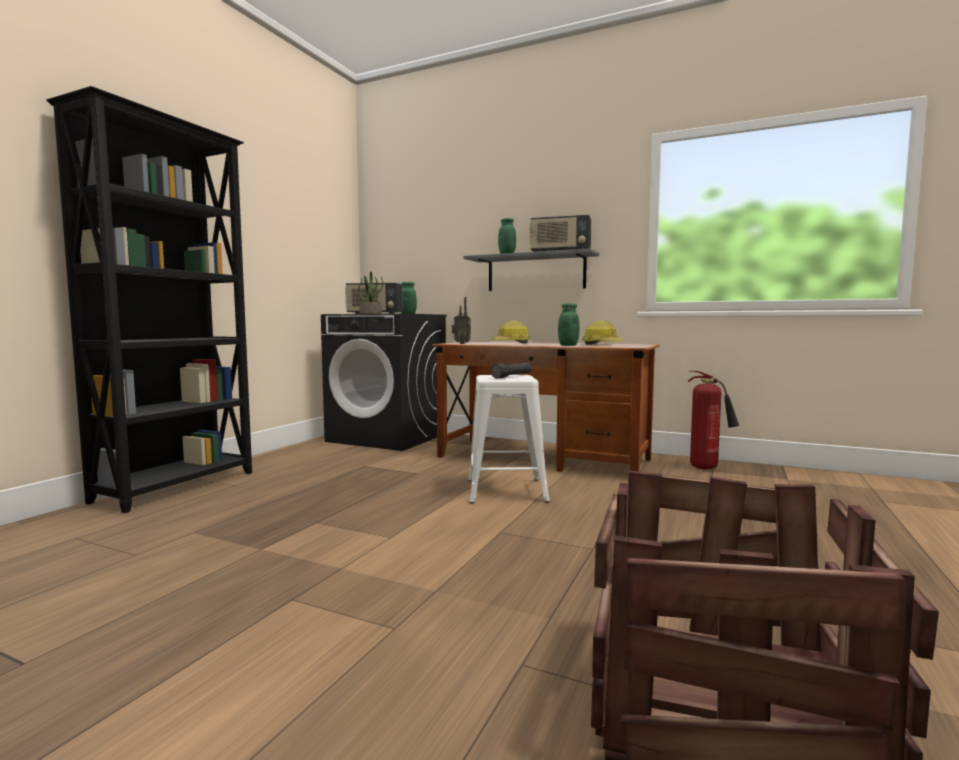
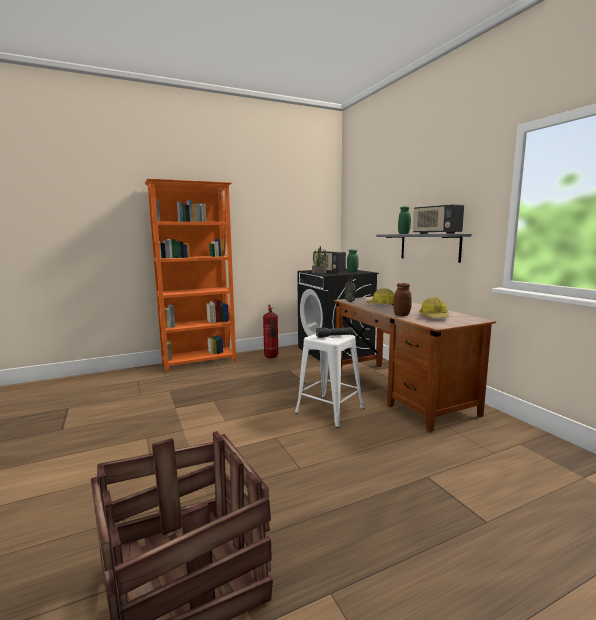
camera: 40 degrees right, 5 degrees up
black bookcase [46,86,252,513] -> orange bookcase [144,179,236,373]
green jar [558,303,579,346] -> brown jar [394,283,412,316]
fire extinguisher [688,371,739,469] -> fire extinguisher moved to [263,305,278,358]

